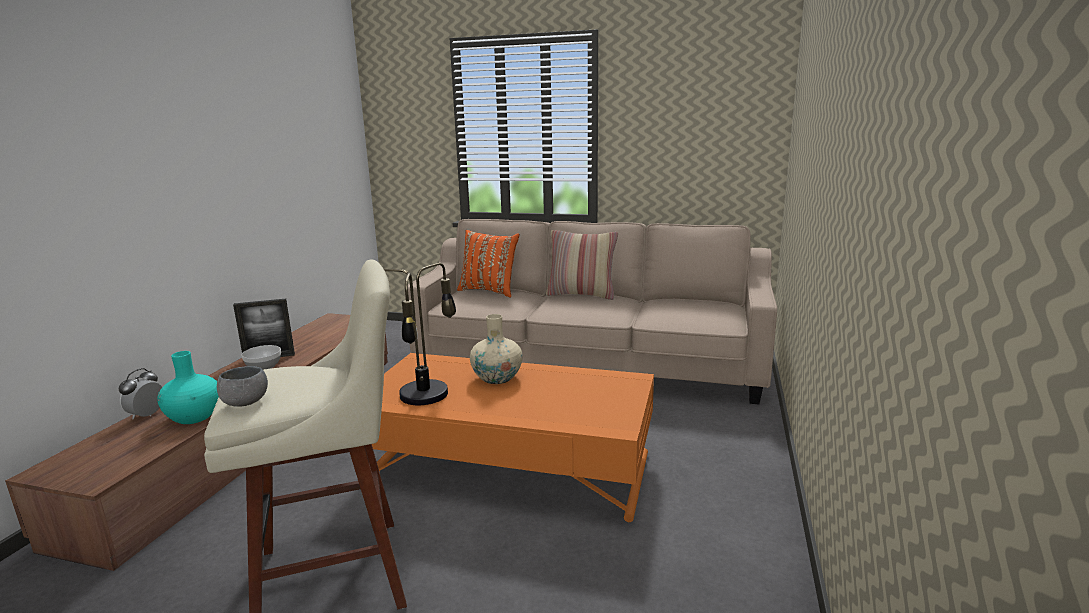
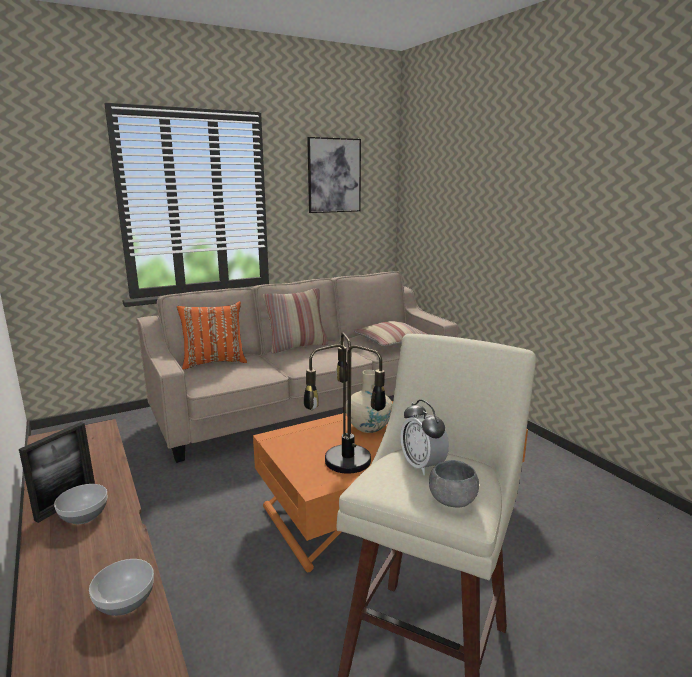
camera: 45 degrees left, 0 degrees up
alarm clock [118,368,162,419] -> alarm clock moved to [400,400,449,475]
turquoise vase [157,351,219,424] -> bowl [89,559,154,616]
none -> picture [307,137,361,213]
none -> pillow [353,321,429,346]

